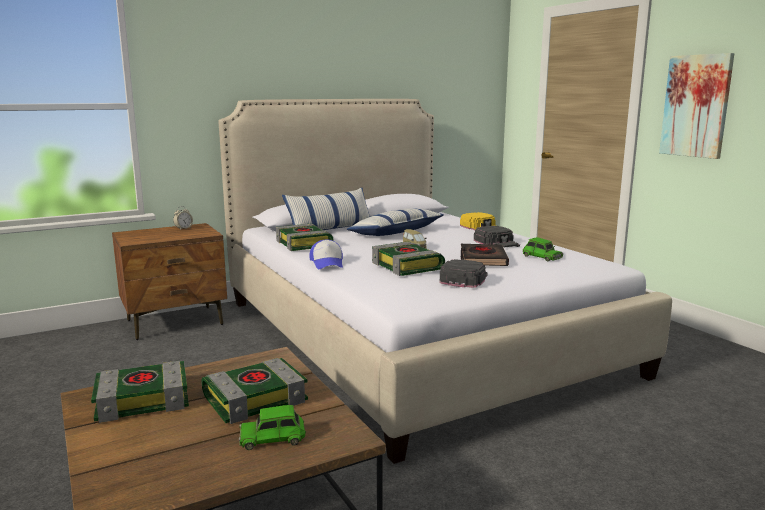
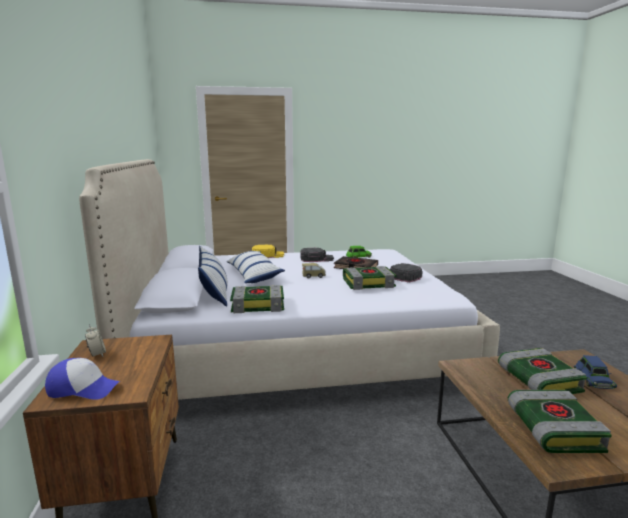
camera: 70 degrees left, 0 degrees up
green toy car [239,405,306,450] -> blue toy car [574,355,617,389]
cap [309,239,343,269] -> cap moved to [45,358,121,400]
picture [659,53,735,159] -> none

